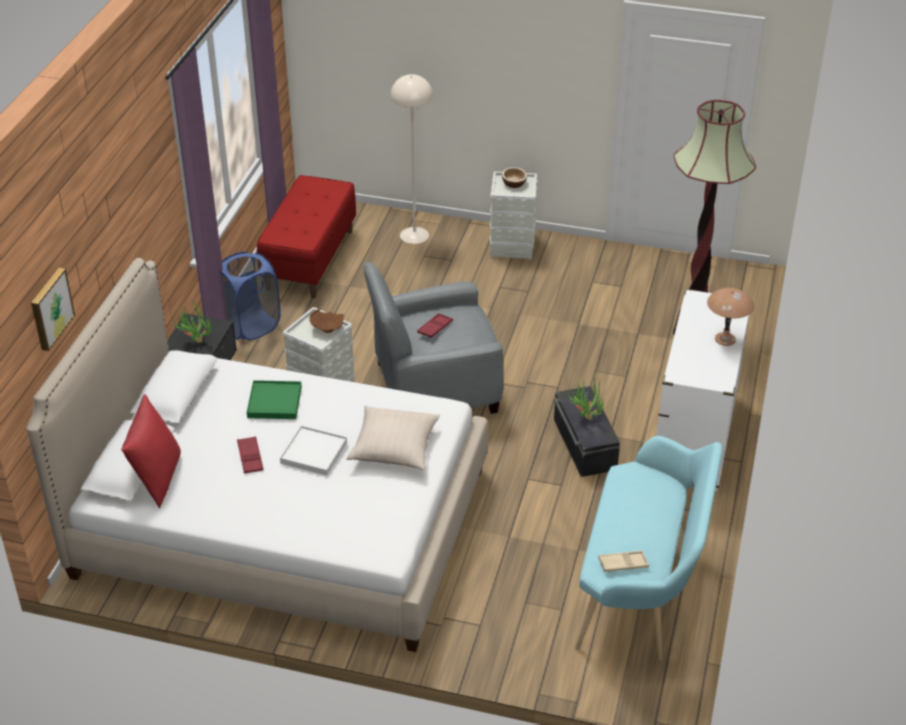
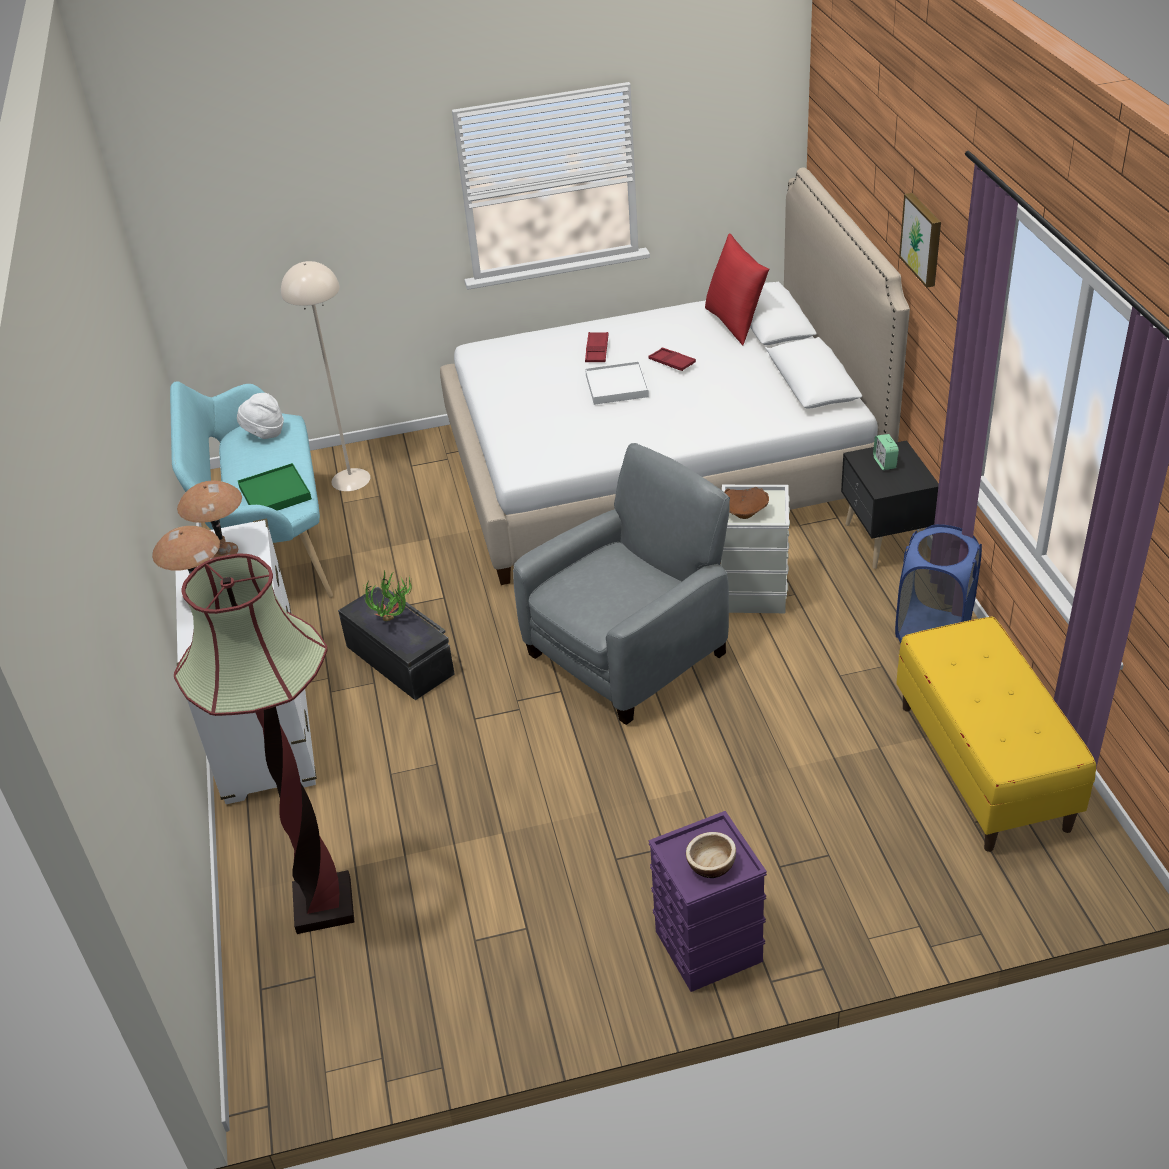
camera: 155 degrees right, 0 degrees up
picture [31,268,75,351] -> picture moved to [899,193,941,288]
potted plant [173,302,211,343] -> alarm clock [873,434,899,470]
green tray [247,380,302,419] -> green tray moved to [238,463,312,511]
red bench [257,175,356,298] -> yellow bench [896,616,1096,852]
beige pillow [346,406,440,470] -> none
beige floor lamp [390,74,433,244] -> beige floor lamp moved to [281,261,370,491]
red tray [417,313,453,338] -> red tray moved to [585,332,608,362]
grey storage box [489,171,538,259] -> purple storage box [648,811,767,992]
beige tray [599,551,649,572] -> white hat [237,393,284,439]
none -> brown table lamp [177,481,242,559]

